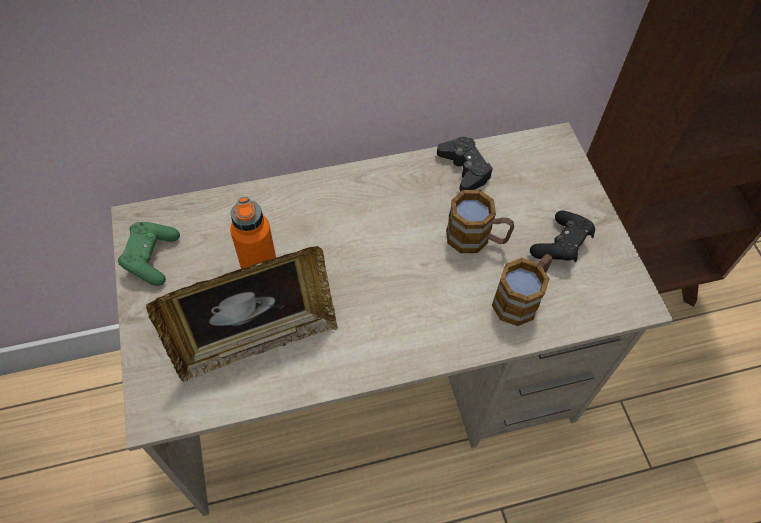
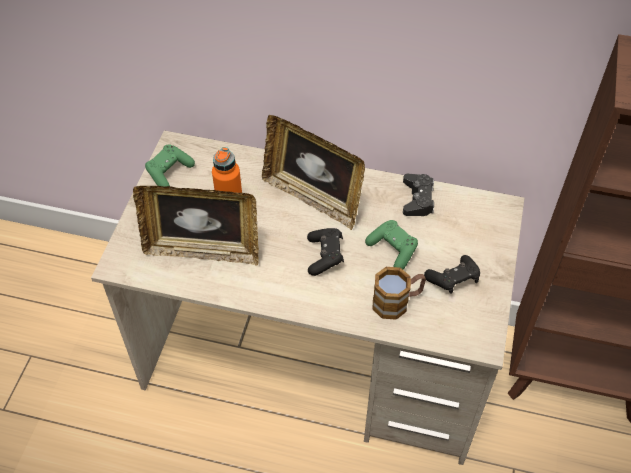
camera: 30 degrees right, 5 degrees down
mug [446,190,514,253] -> green game controller [365,220,418,269]
none -> picture frame [262,115,365,230]
none -> black game controller [307,228,344,276]

